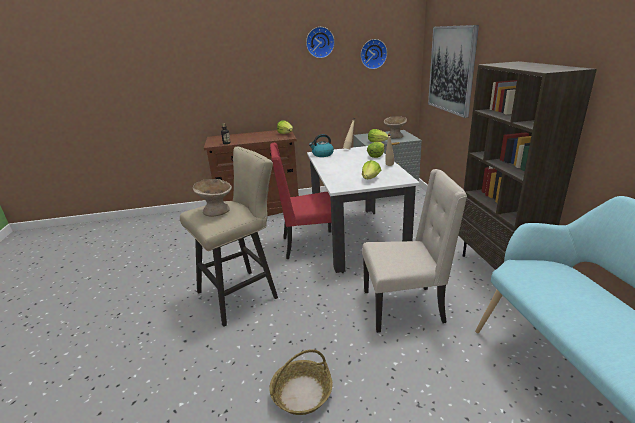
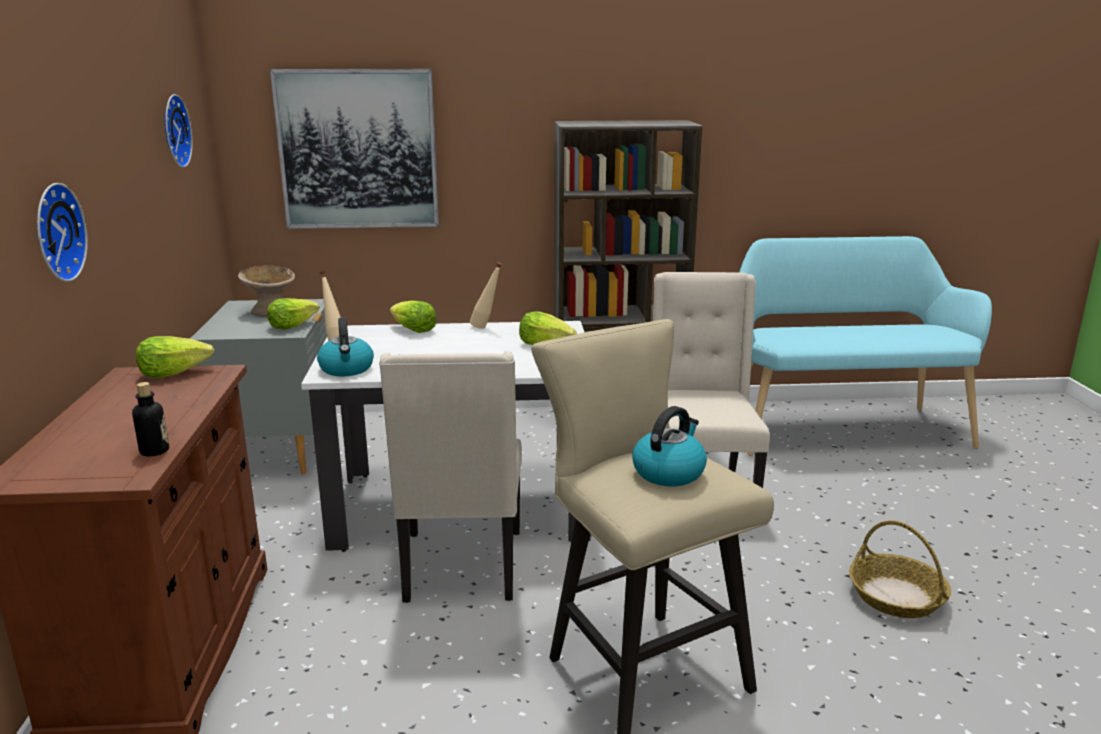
camera: 85 degrees left, 5 degrees down
beige bowl [193,179,232,216] -> kettle [632,406,707,486]
red chair [270,143,332,259] -> beige chair [379,352,522,603]
wall clock [306,27,335,58] -> wall clock moved to [37,183,88,282]

